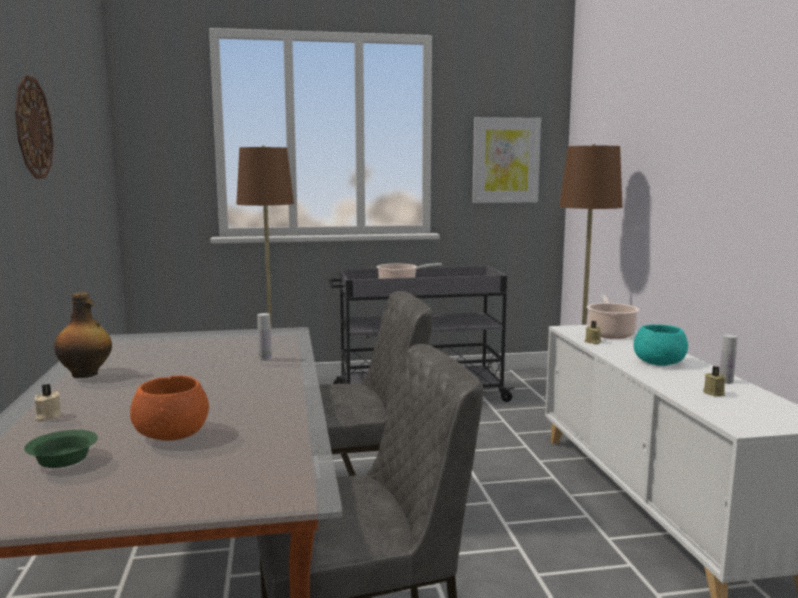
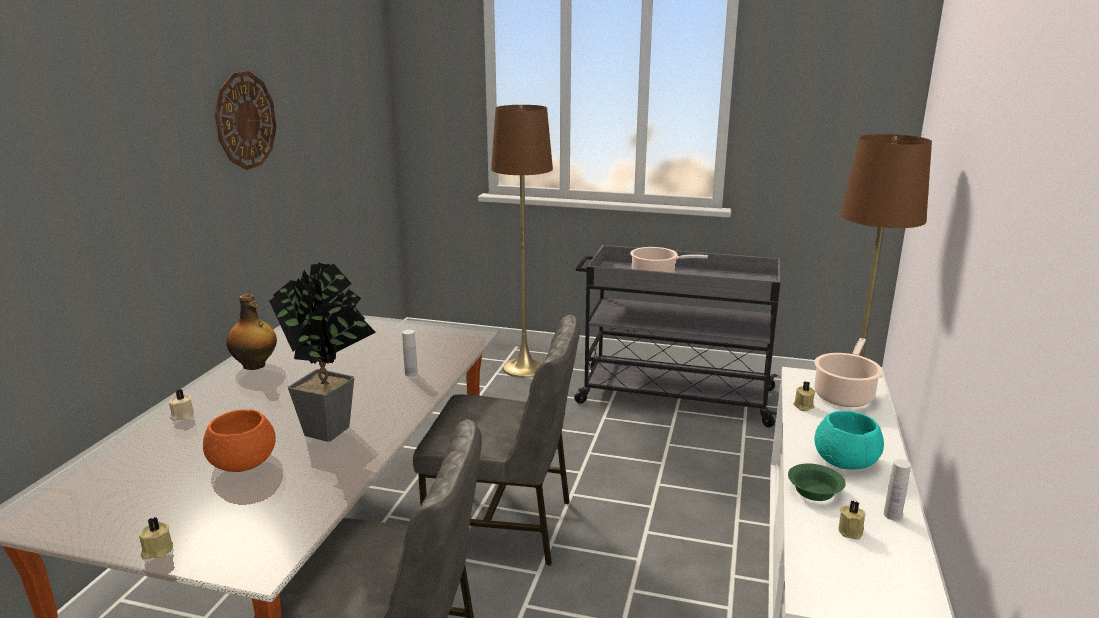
camera: 25 degrees right, 10 degrees up
green bowl [24,430,98,468] -> green bowl moved to [788,464,846,501]
picture [472,117,541,203] -> none
none -> beige candle [139,517,173,559]
none -> potted plant [269,262,376,442]

